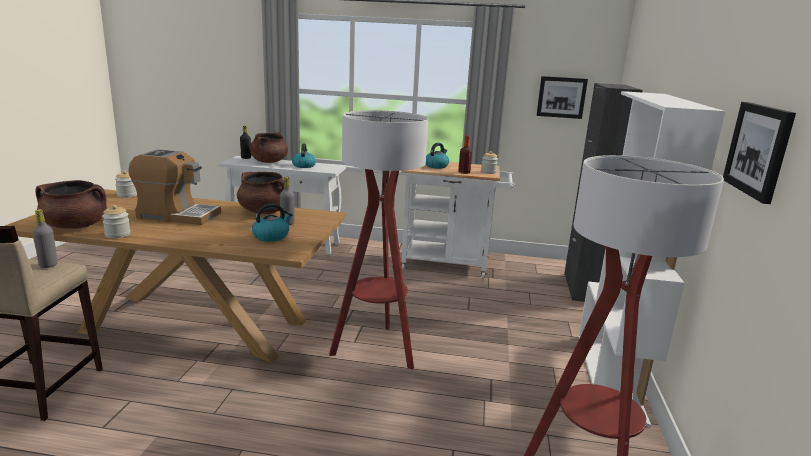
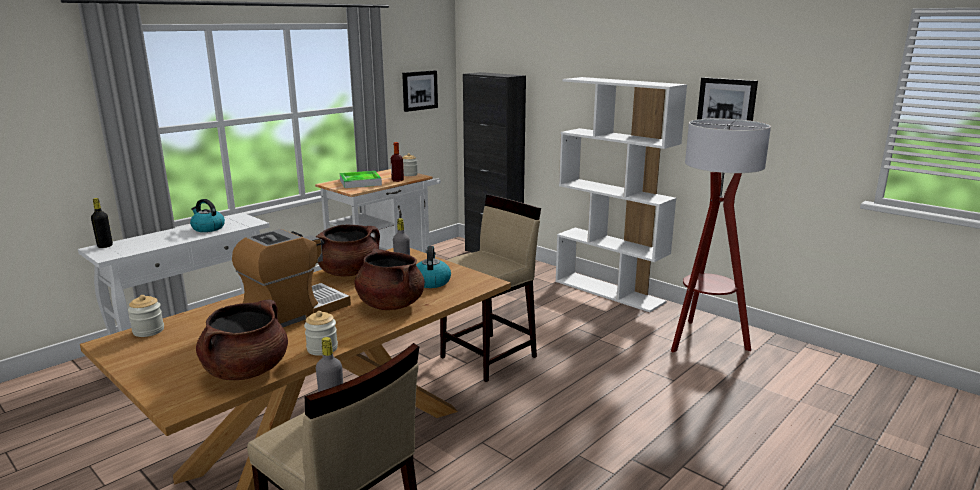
camera: 55 degrees left, 0 degrees up
brown cooking pot [250,132,288,163] -> brown cooking pot moved to [355,248,425,310]
floor lamp [329,110,429,369] -> beige stool [440,195,541,382]
kettle [425,143,449,169] -> tray [340,171,382,188]

